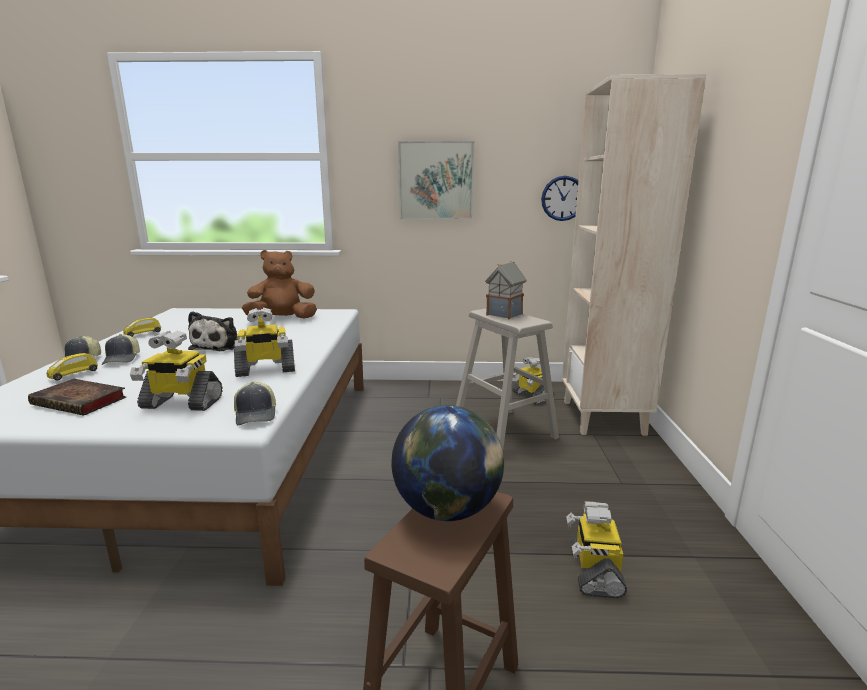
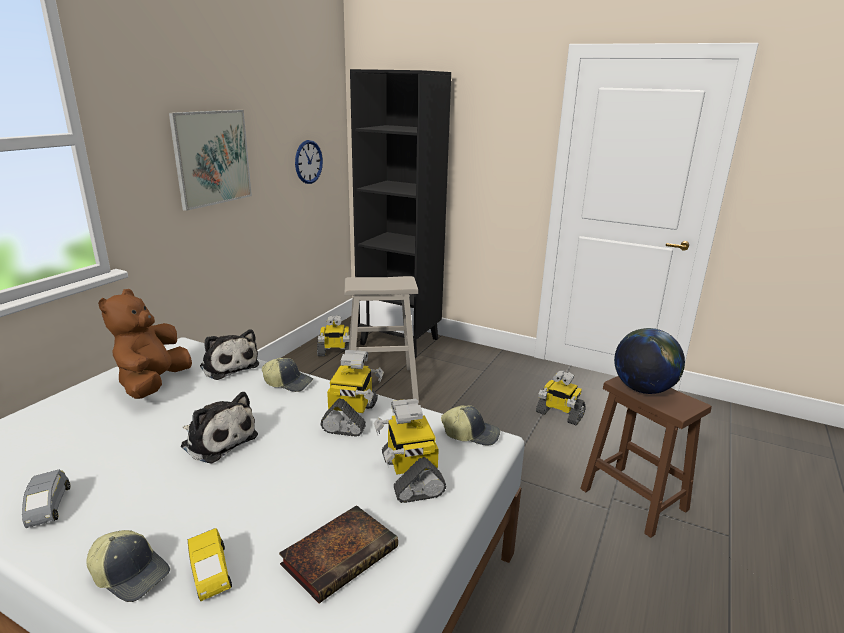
camera: 65 degrees left, 5 degrees up
cap [101,334,140,365] -> cap moved to [262,358,313,392]
yellow toy car [123,318,161,337] -> grey toy car [22,469,71,528]
toy robot [130,331,223,411] -> toy robot turned 135 degrees clockwise [374,399,446,503]
toy house [485,261,527,319] -> none
beige bookcase [562,74,706,436] -> black bookcase [350,69,451,358]
none -> plush toy [200,329,259,380]

